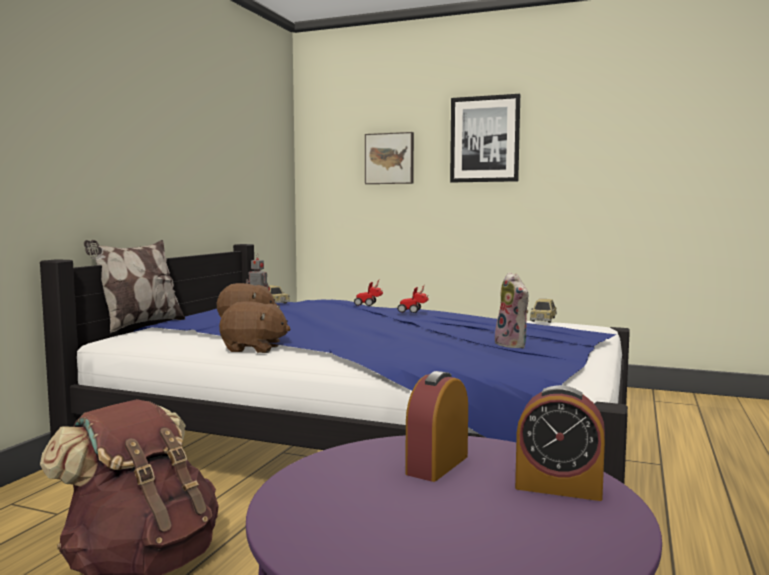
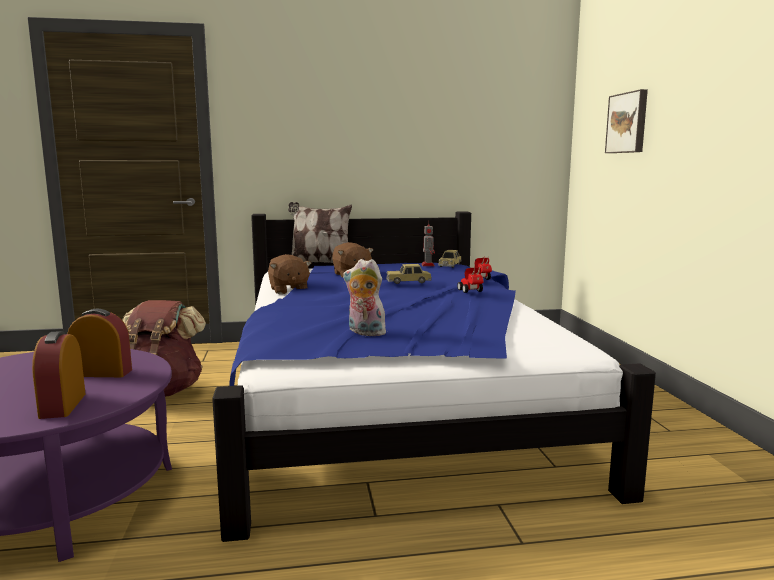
camera: 60 degrees right, 5 degrees up
picture [450,94,520,182] -> none
plush toy [495,272,528,349] -> plush toy turned 75 degrees clockwise [343,259,386,336]
toy car [530,299,557,323] -> toy car moved to [386,264,432,284]

